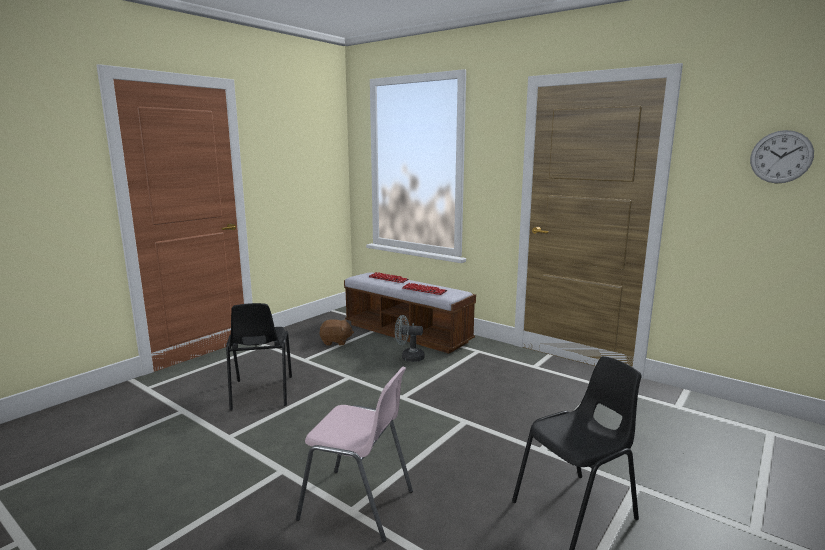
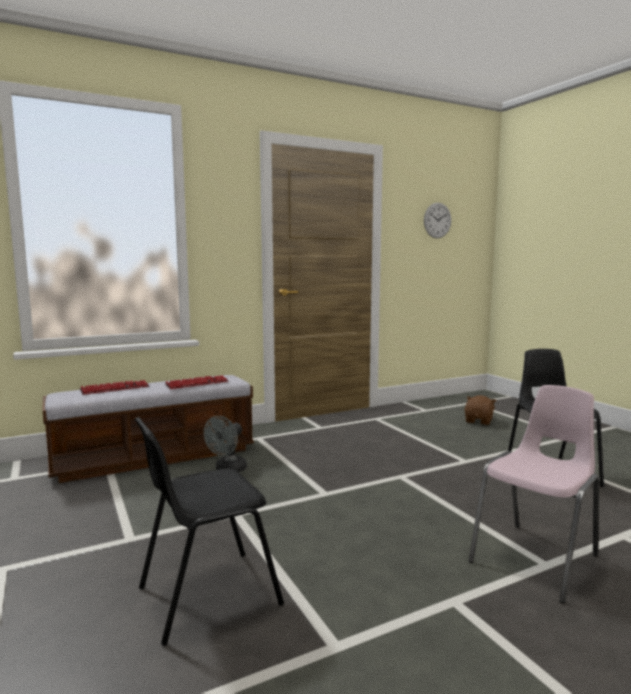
camera: 65 degrees left, 5 degrees down
black chair [226,303,292,411] -> black chair turned 135 degrees clockwise [134,417,284,646]
brown plush toy [319,319,354,346] -> brown plush toy moved to [465,395,497,425]

